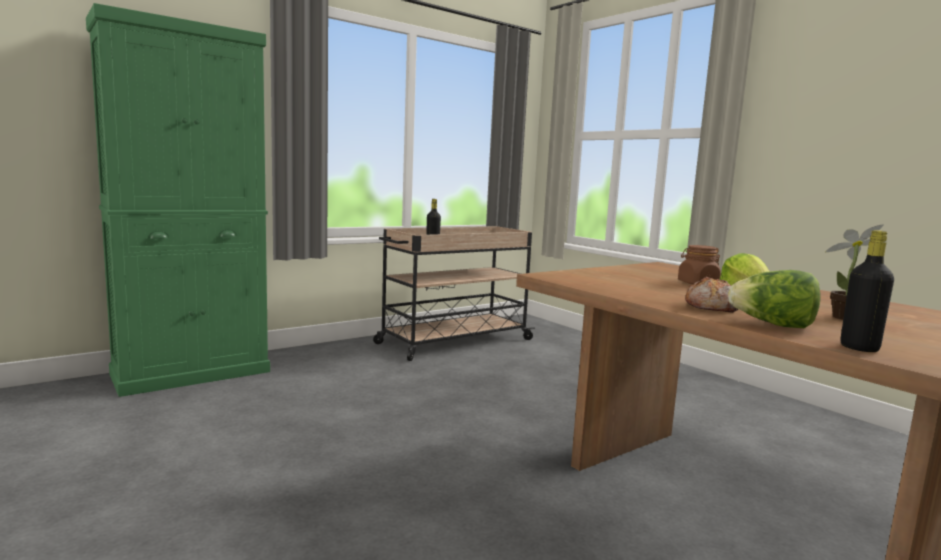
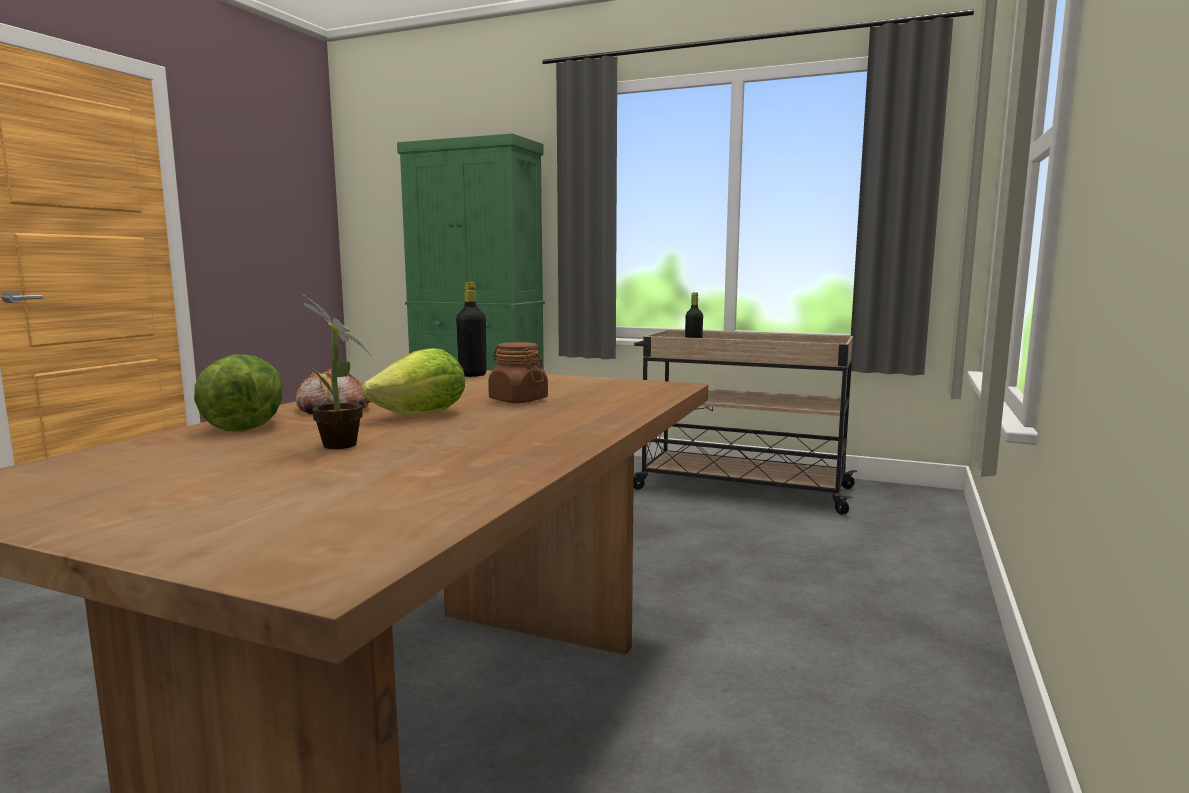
camera: 60 degrees right, 0 degrees up
black bottle [841,230,894,352] -> black bottle moved to [456,282,486,377]

